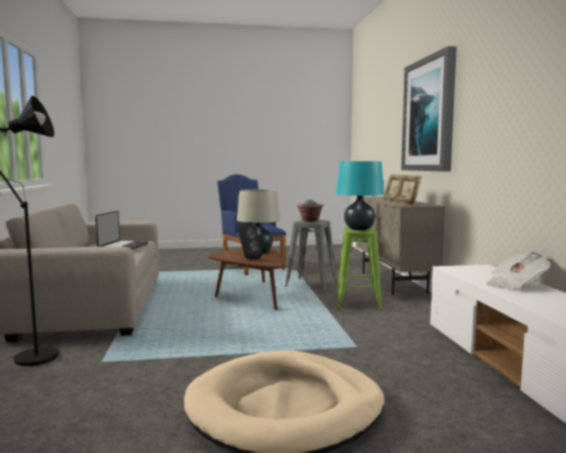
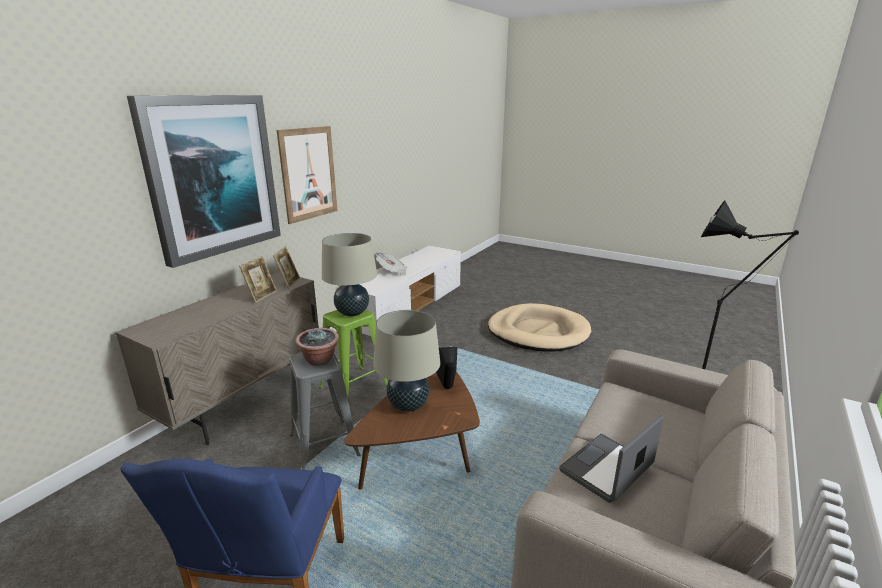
camera: 140 degrees left, 15 degrees up
turquoise table lamp [336,161,384,231] -> beige table lamp [322,233,377,316]
none -> picture [277,126,338,224]

